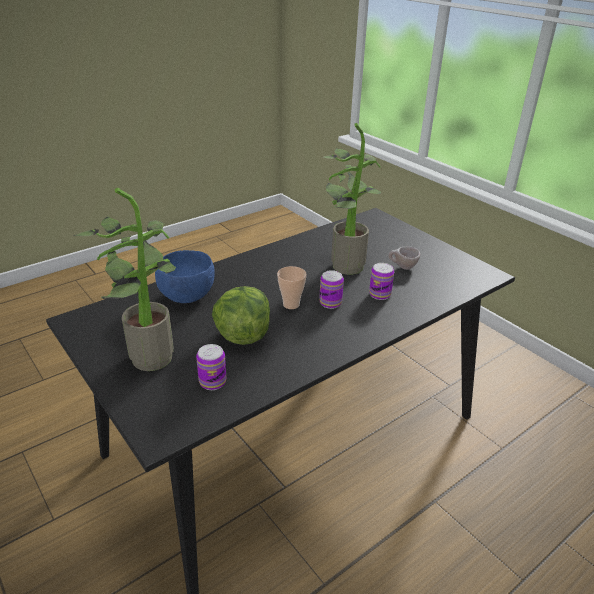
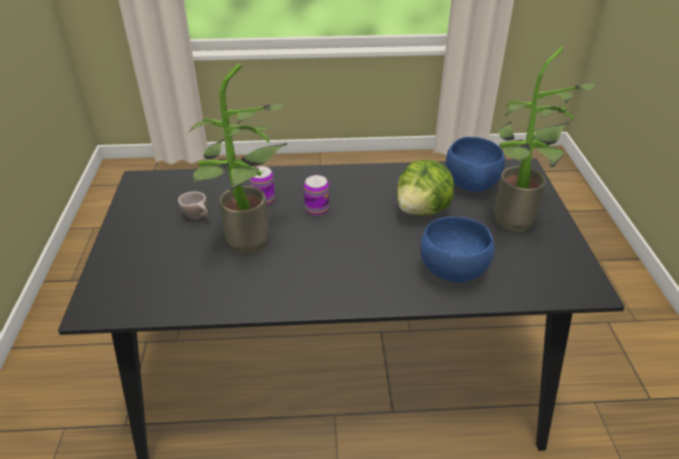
camera: 145 degrees left, 5 degrees up
can [196,344,226,390] -> blue bowl [446,137,505,192]
cup [277,266,307,309] -> none

